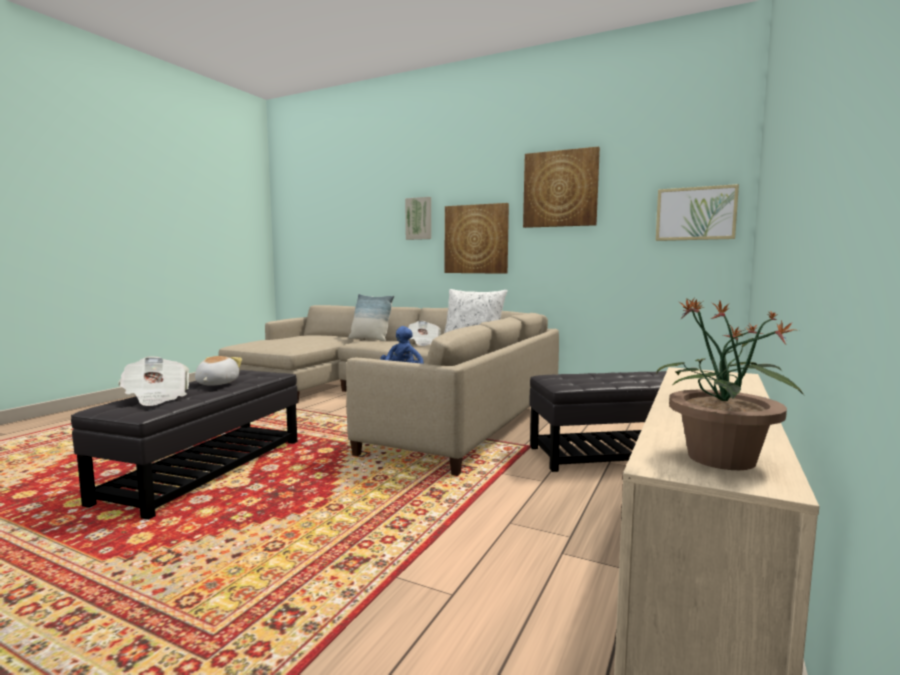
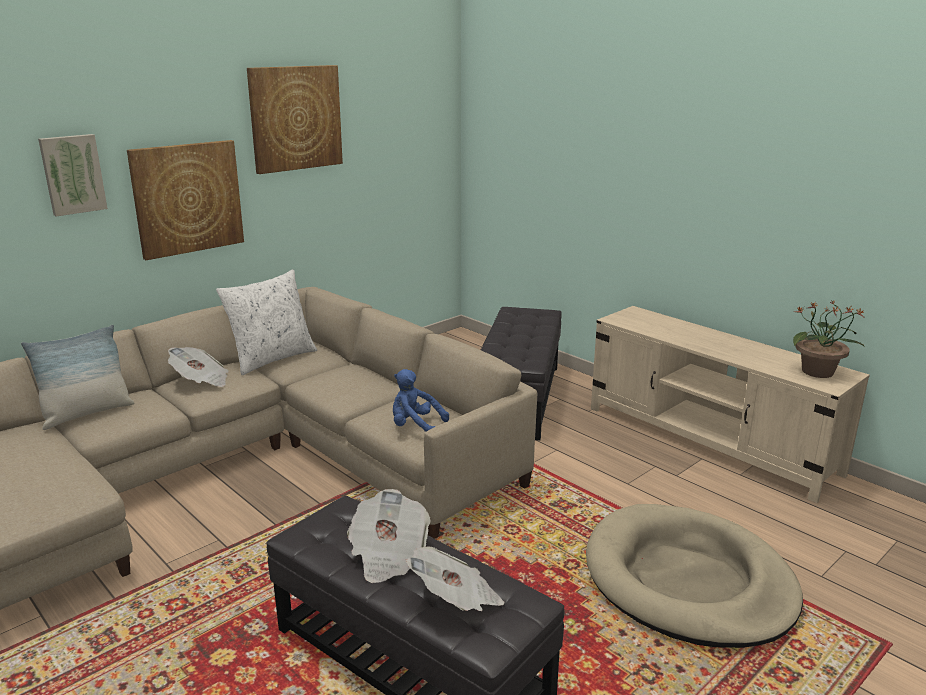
camera: 70 degrees left, 15 degrees up
plush toy [195,356,242,386] -> newspaper [347,489,431,583]
picture [656,184,739,241] -> none
none -> beige dog bed [586,504,803,648]

